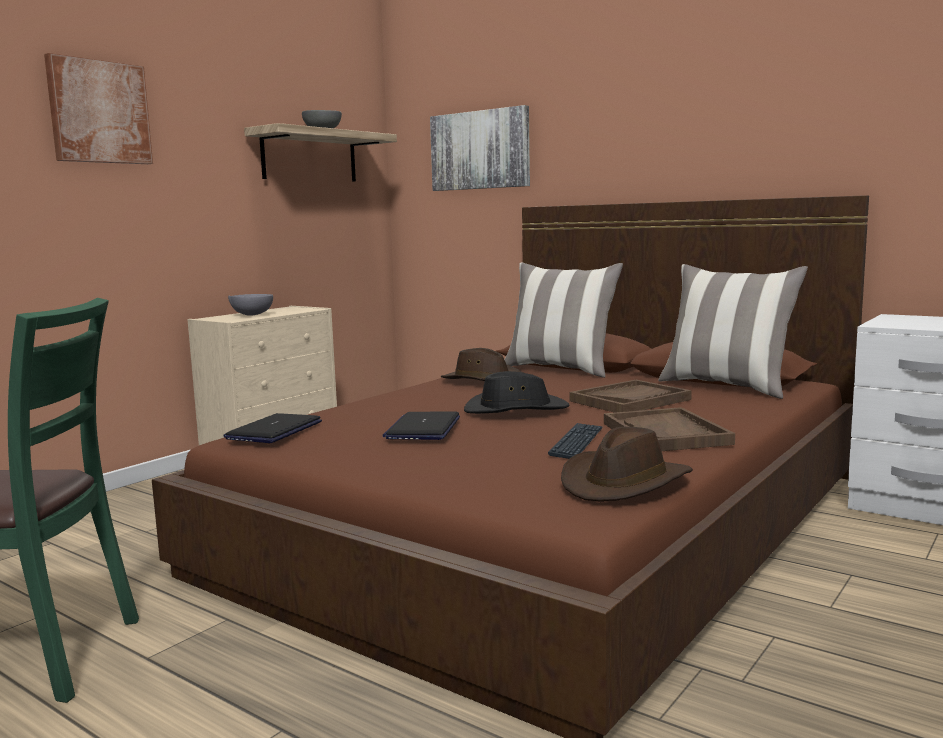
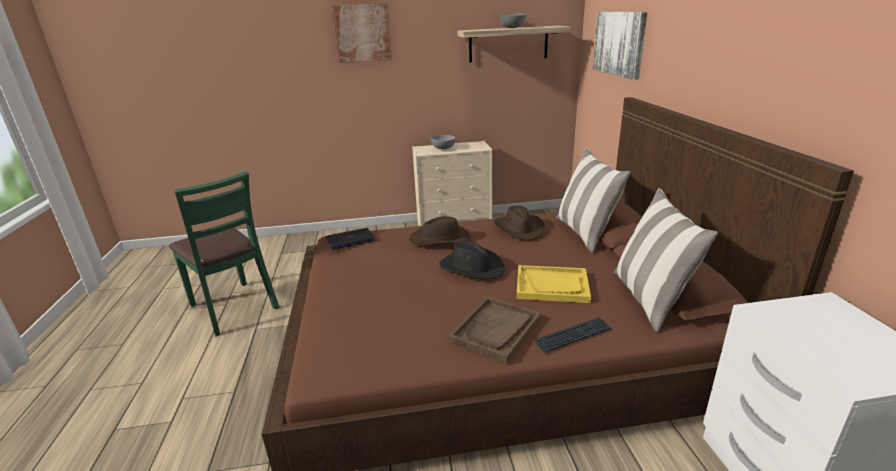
camera: 45 degrees right, 15 degrees up
laptop [383,411,460,440] -> none
keyboard [548,423,603,459] -> keyboard moved to [534,317,612,353]
brown hat [561,427,693,501] -> brown hat moved to [409,216,470,245]
brown tray [569,380,692,413] -> yellow tray [516,265,591,303]

